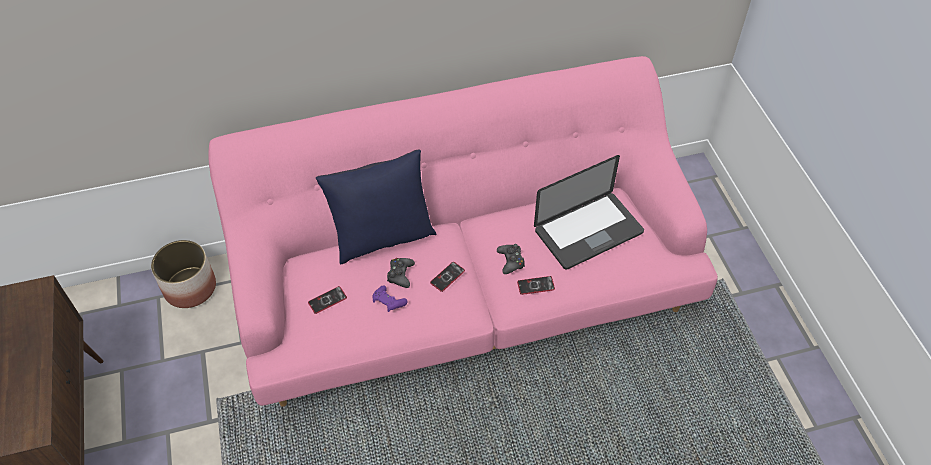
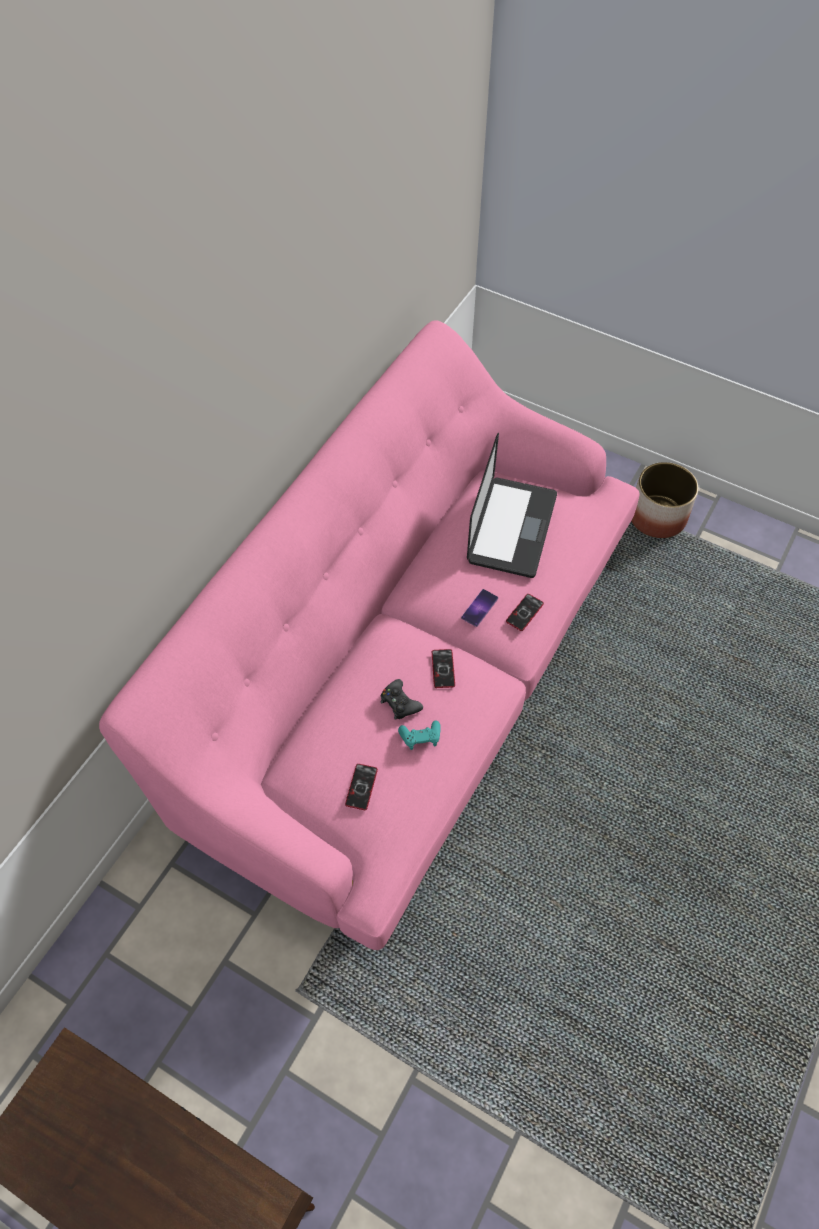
camera: 45 degrees left, 5 degrees up
planter [151,240,216,308] -> planter moved to [631,462,698,538]
blue pillow [316,149,437,264] -> none
purple game controller [372,285,408,312] -> turquoise game controller [398,721,441,750]
black game controller [497,244,525,274] -> phone [461,589,498,627]

